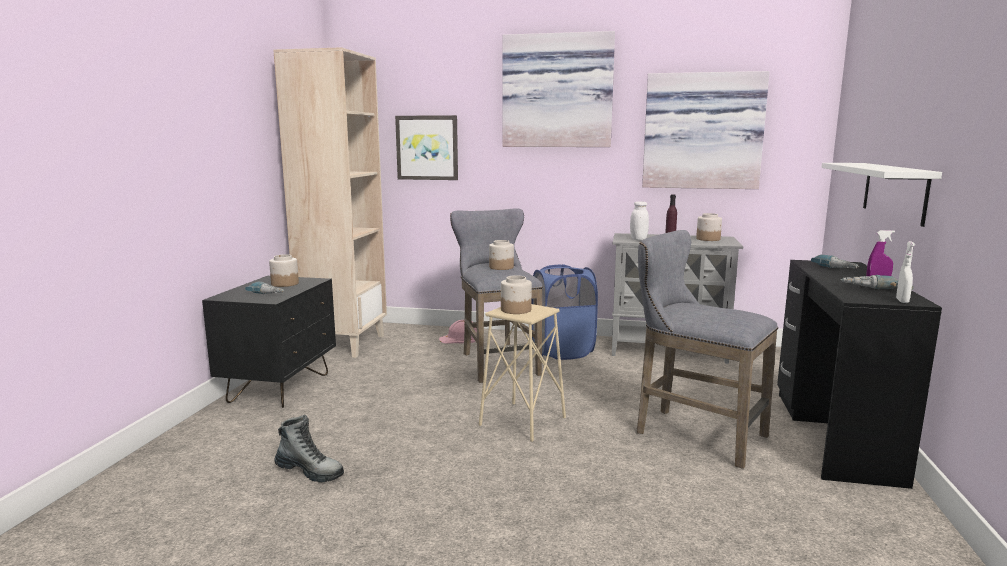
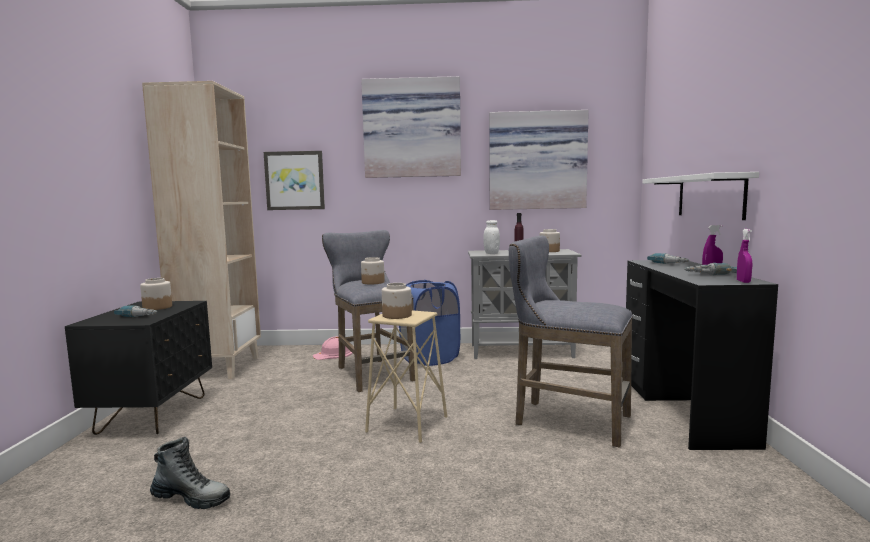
camera: 10 degrees left, 5 degrees down
white spray bottle [896,241,915,303] -> purple spray bottle [737,229,752,283]

